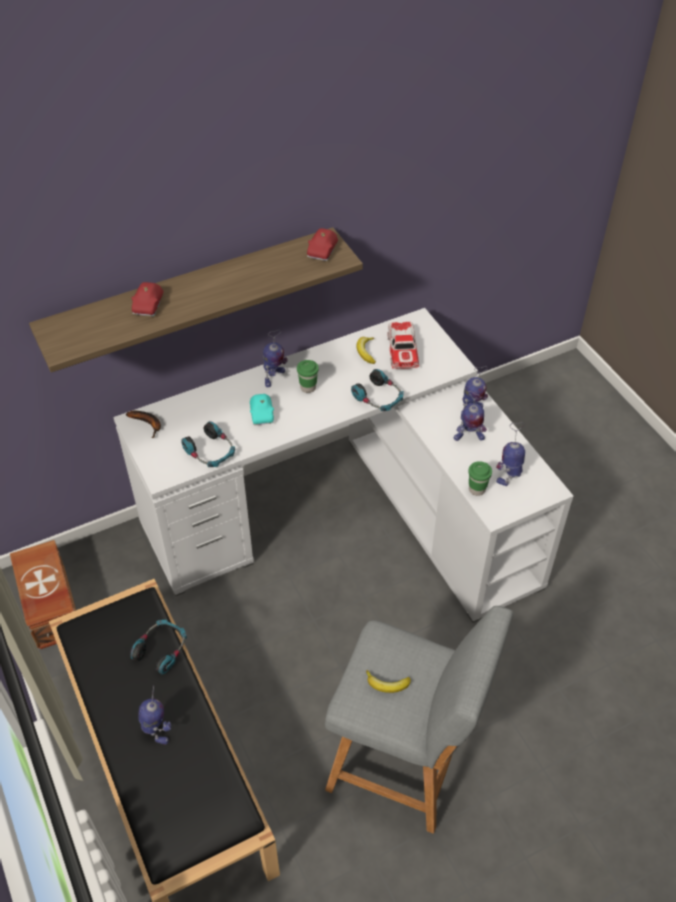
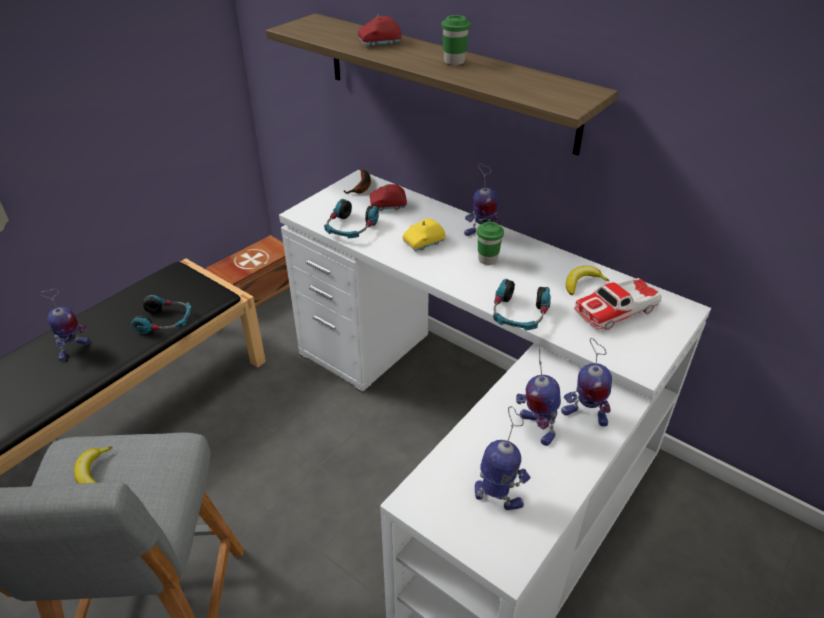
camera: 65 degrees right, 10 degrees down
turquoise toy car [250,394,274,425] -> yellow toy car [403,219,446,251]
red toy car [307,228,338,261] -> red toy car moved to [370,184,407,211]
green cup [468,461,492,496] -> green cup moved to [441,15,471,65]

